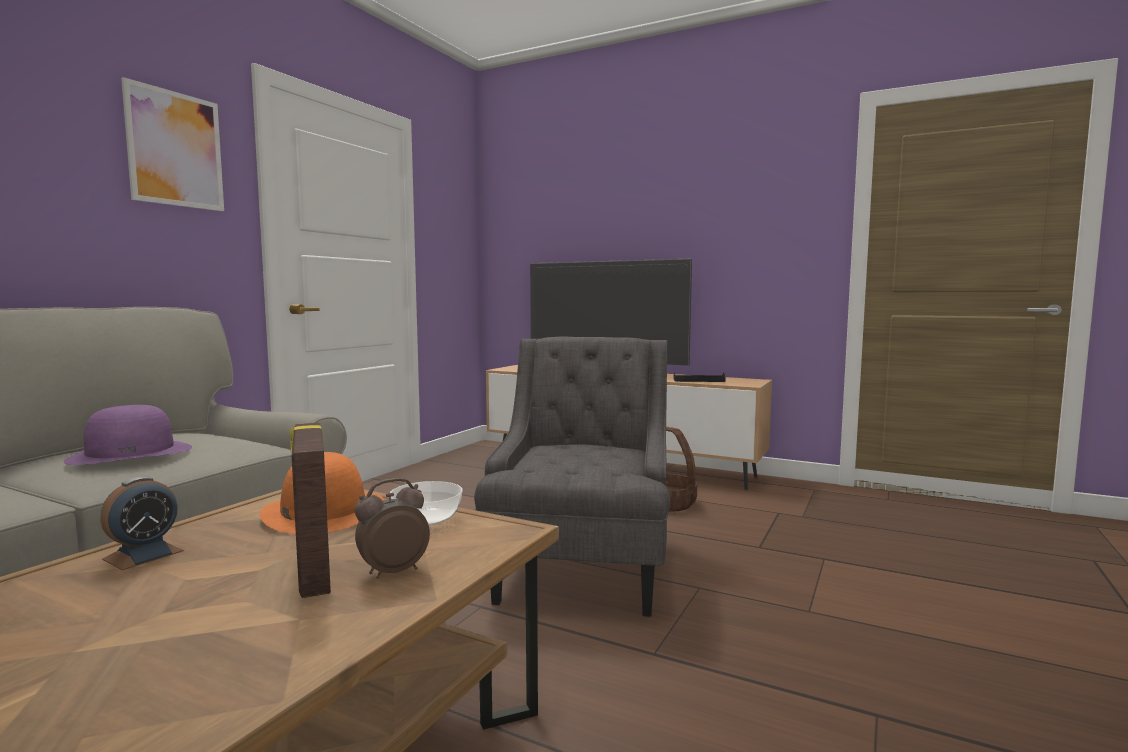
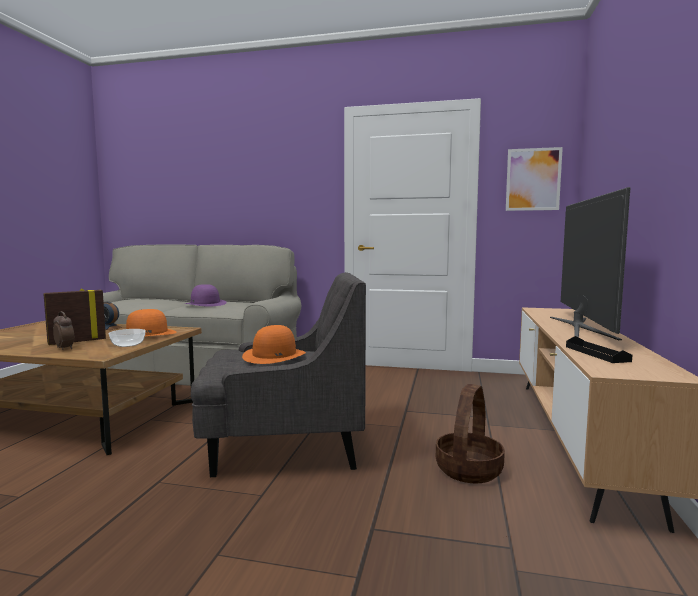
camera: 75 degrees right, 0 degrees up
picture [121,77,224,211] -> picture moved to [506,147,563,211]
none -> orange hat [242,325,306,364]

